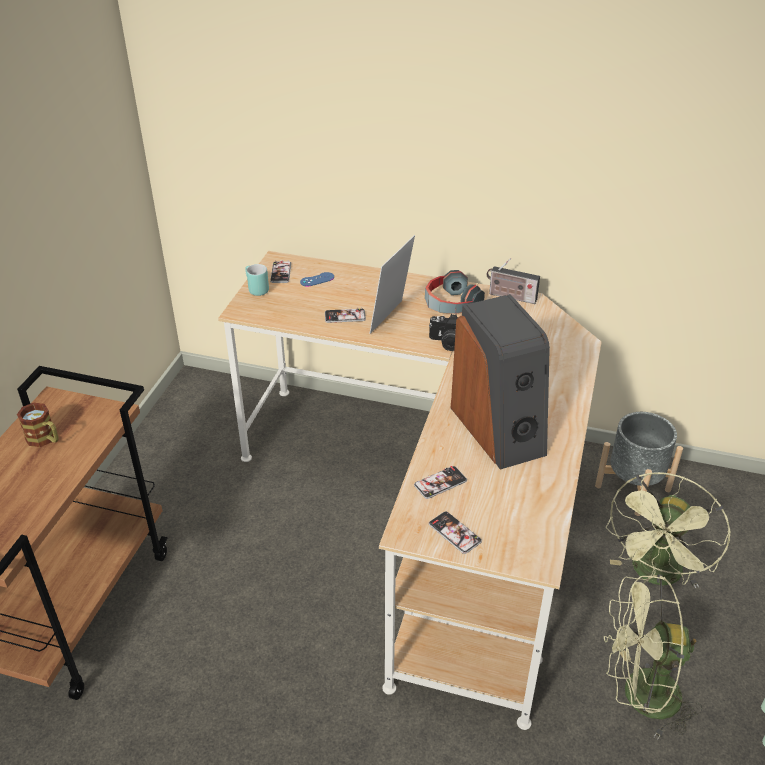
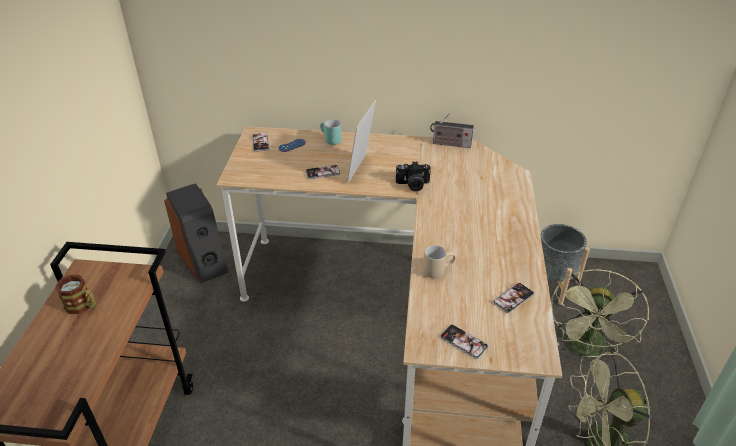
camera: 10 degrees left, 0 degrees up
turquoise mug [245,264,269,296] -> turquoise mug moved to [320,119,341,145]
phone [414,466,467,499] -> phone moved to [493,283,534,313]
headphones [425,270,485,314] -> none
speaker [450,294,550,470] -> speaker moved to [164,183,229,283]
none -> beige mug [423,245,456,278]

